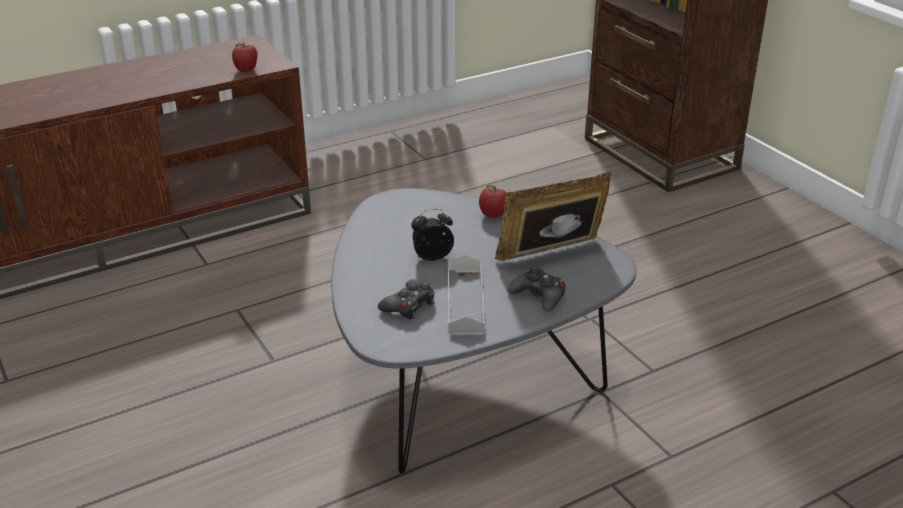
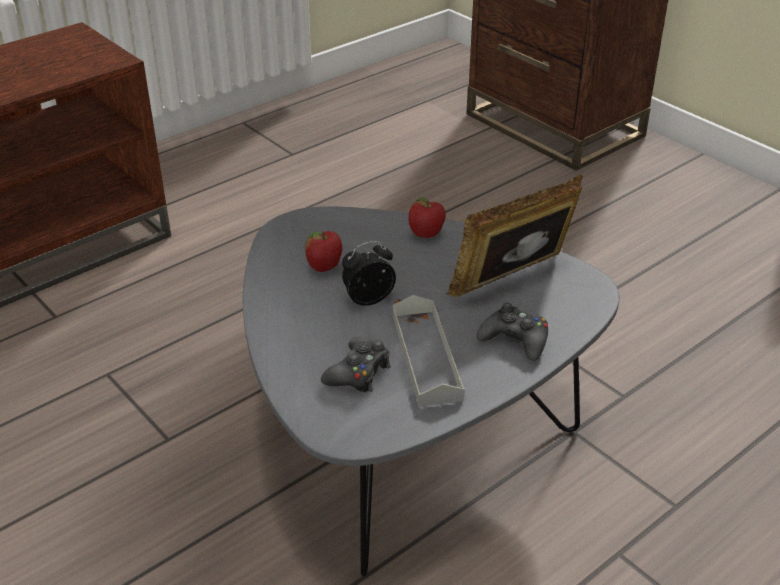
camera: 10 degrees left, 5 degrees up
apple [232,43,258,72] -> apple moved to [305,231,342,272]

